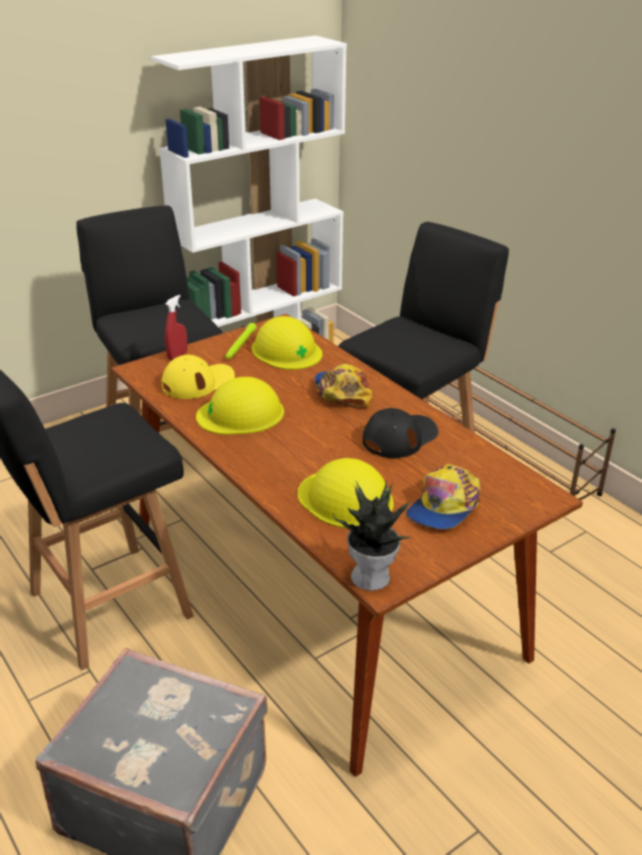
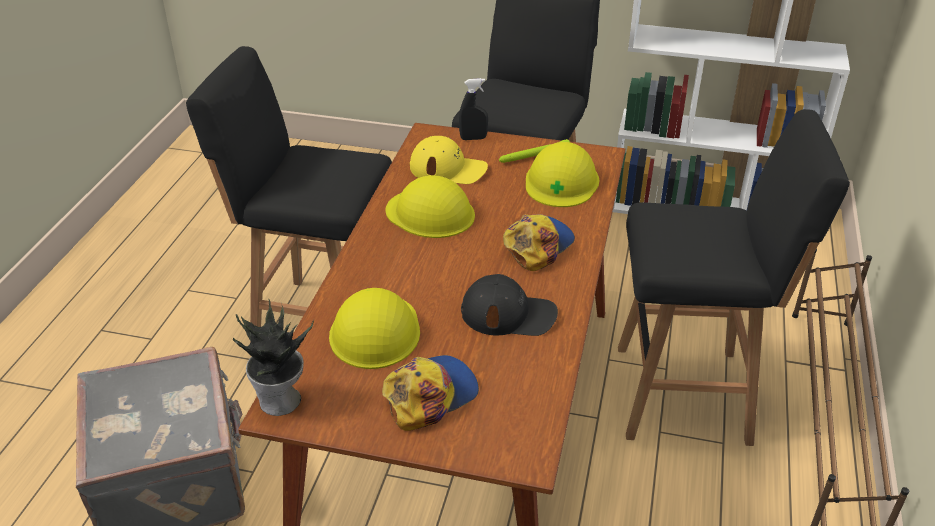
camera: 50 degrees right, 5 degrees up
red spray bottle [165,295,188,360] -> black spray bottle [459,78,488,140]
cap [406,464,480,529] -> cap turned 150 degrees clockwise [382,355,479,431]

